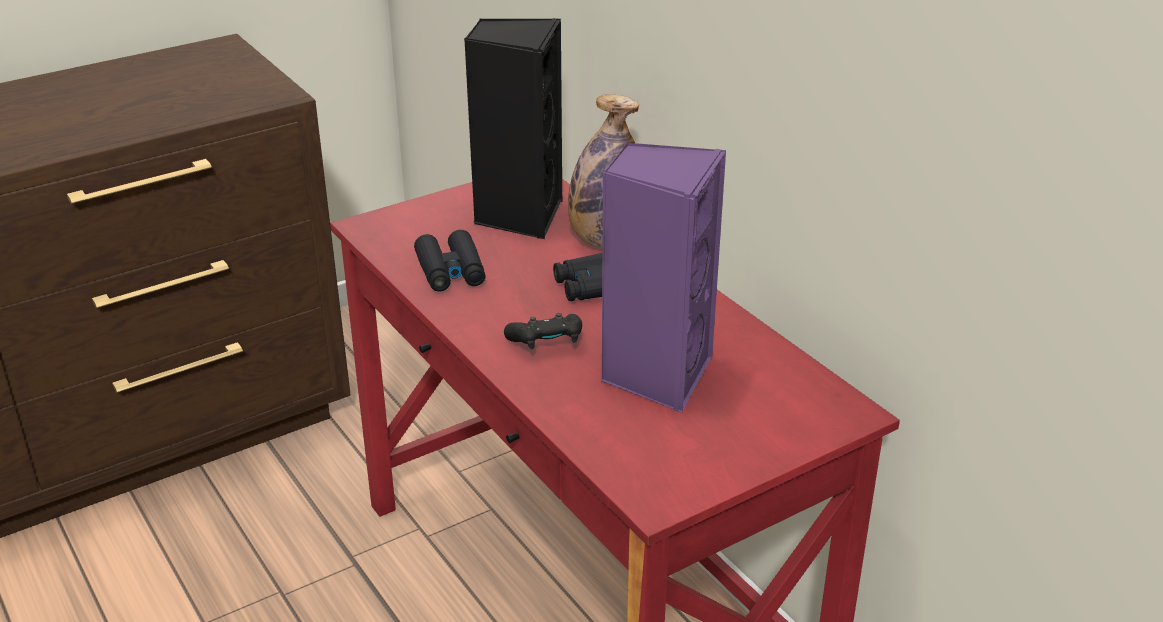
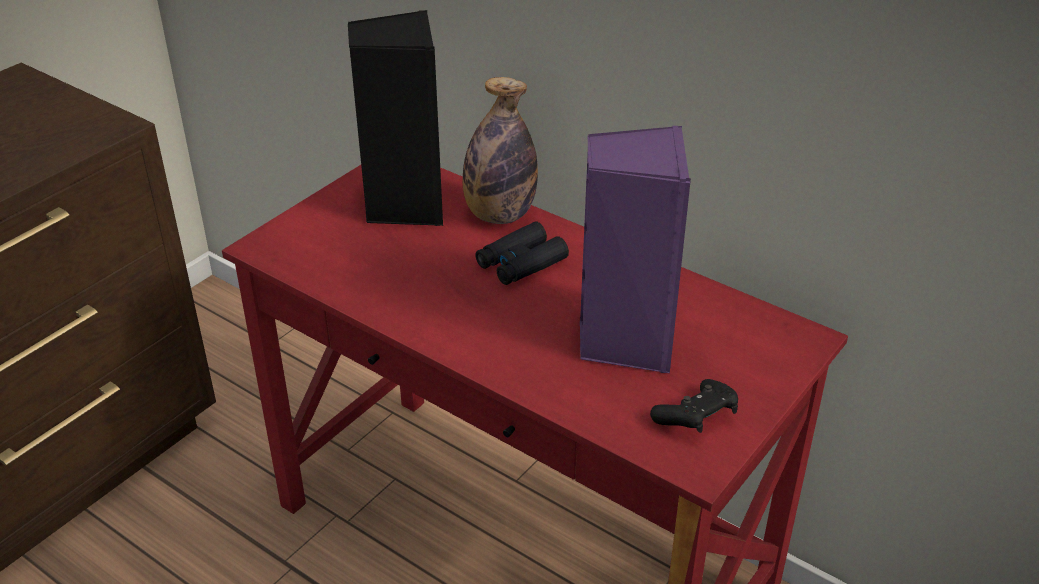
camera: 20 degrees left, 5 degrees up
black binoculars [414,230,486,291] -> none
black game controller [504,313,582,349] -> black game controller moved to [650,379,738,433]

